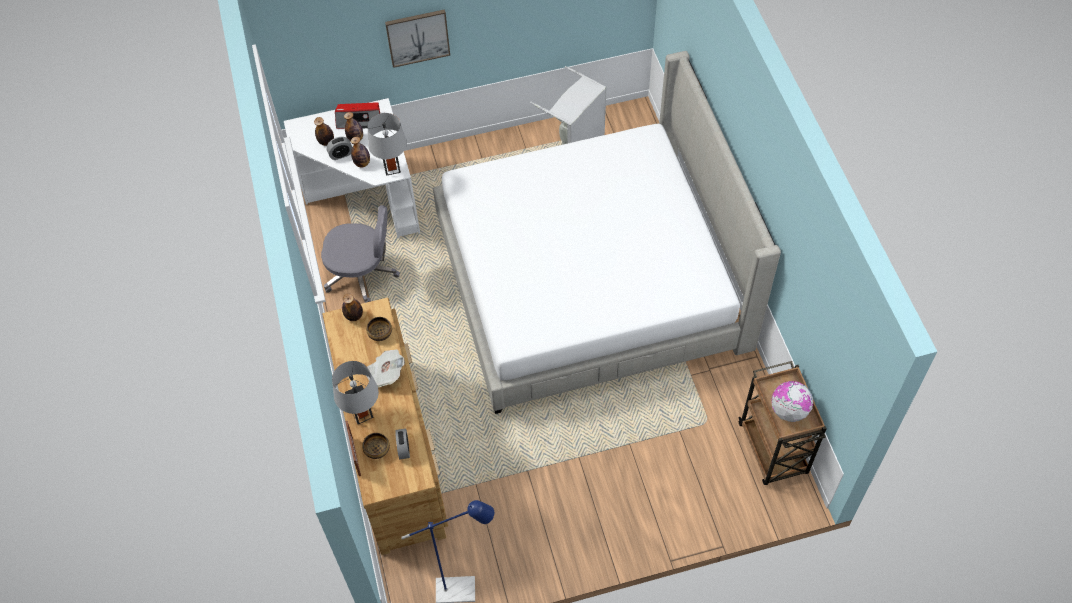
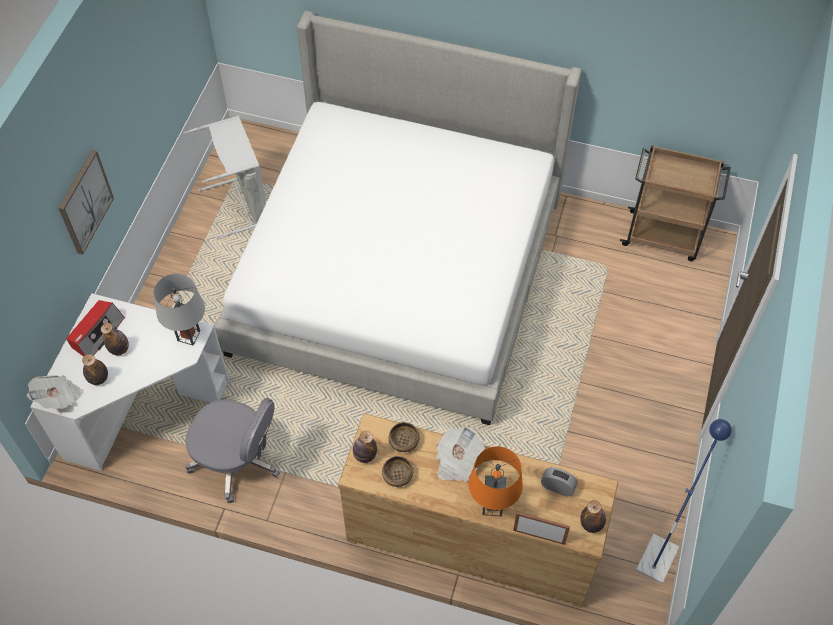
camera: 60 degrees left, 0 degrees up
grey office chair [321,205,400,303] -> grey office chair turned 75 degrees clockwise [185,398,280,503]
alarm clock [326,137,352,160] -> none
grey table lamp [332,361,379,424] -> orange table lamp [469,446,523,516]
bottle [351,137,370,168] -> bottle moved to [580,500,606,533]
bowl [362,433,390,459] -> bowl moved to [382,456,413,487]
globe [771,381,813,422] -> none
none -> newspaper [27,375,83,409]

